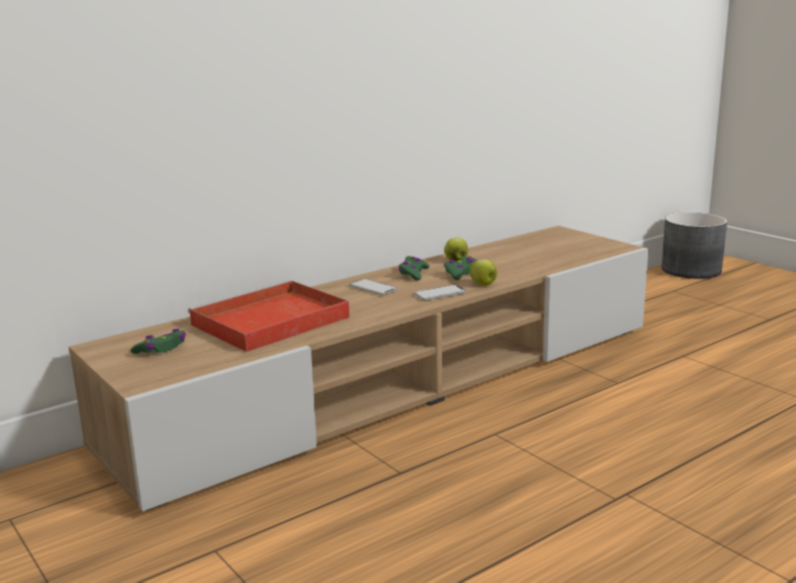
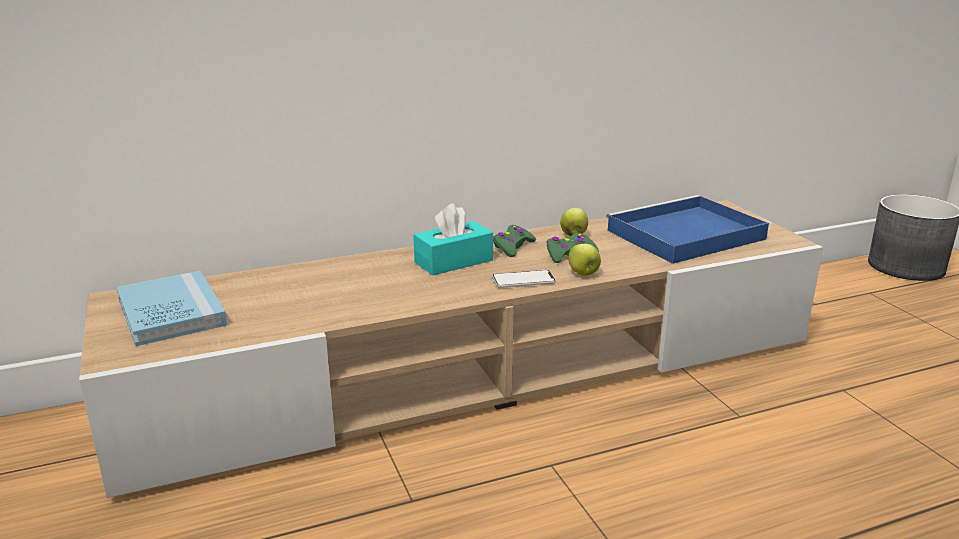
camera: 15 degrees right, 5 degrees up
green game controller [130,329,186,354] -> blue book [116,271,227,346]
red tray [188,280,350,352] -> none
phone [349,279,398,296] -> turquoise tissue box [413,203,493,275]
none -> blue tray [606,195,769,264]

